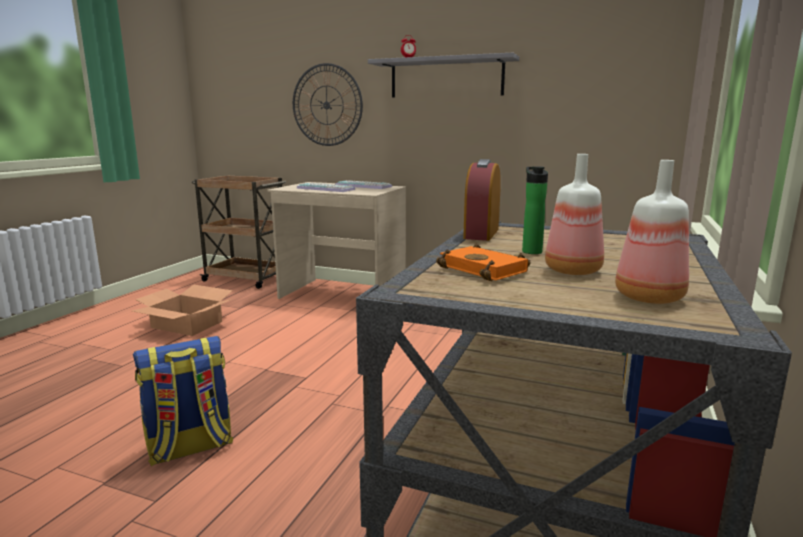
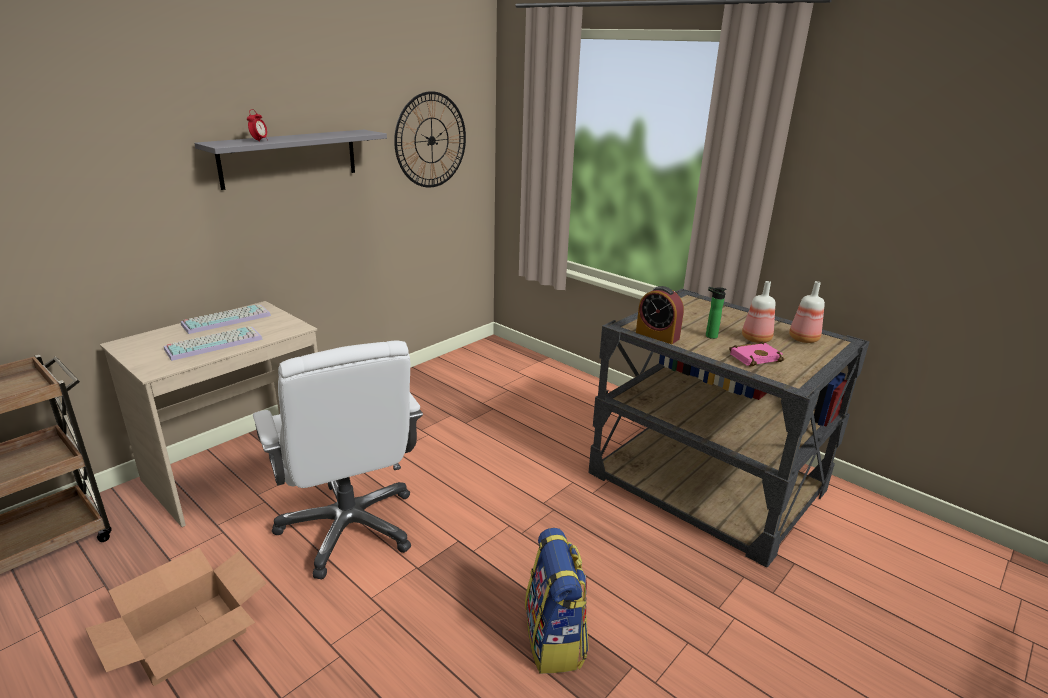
camera: 70 degrees left, 10 degrees up
wall clock [293,63,363,146] -> wall clock moved to [394,91,466,188]
orange book [436,243,531,281] -> pink book [729,341,784,367]
none -> white office chair [253,341,423,579]

